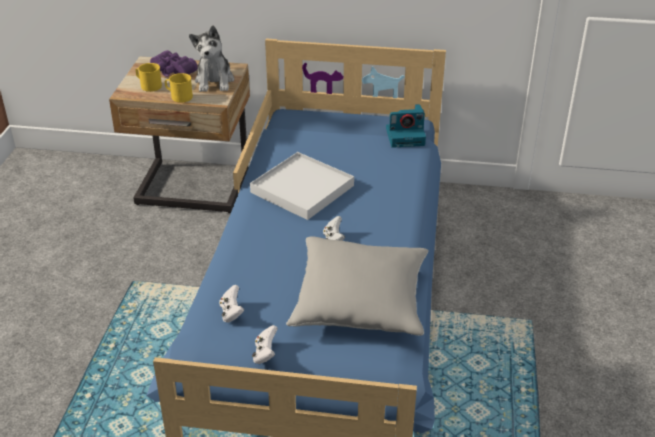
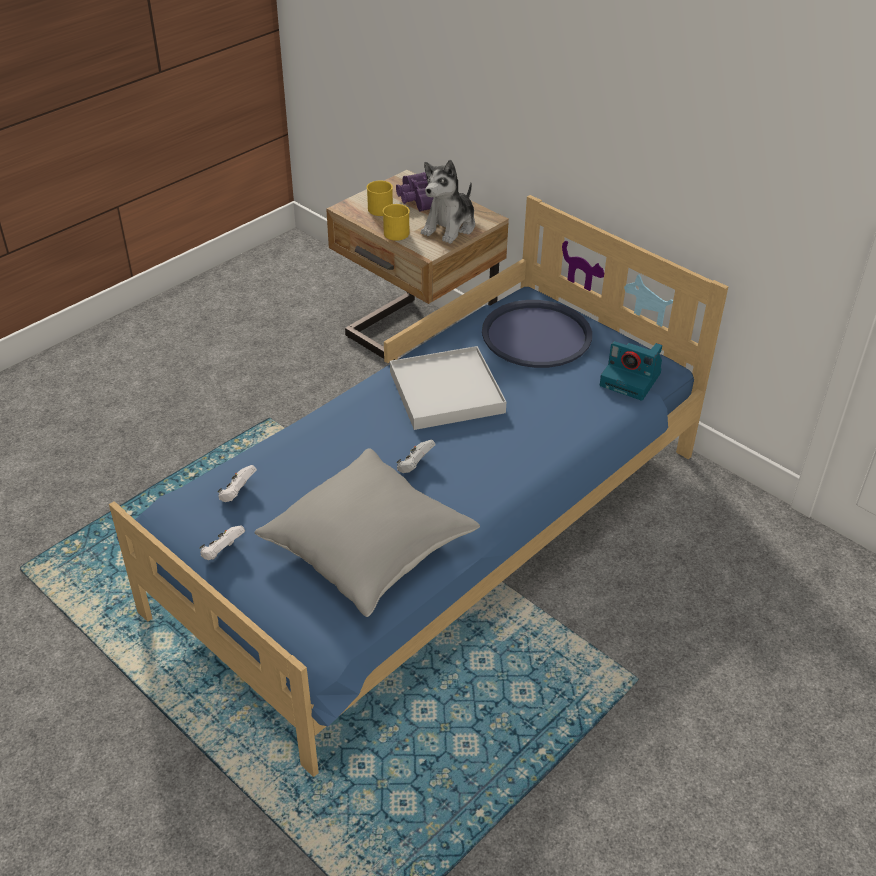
camera: 35 degrees right, 5 degrees up
none -> blue tray [482,300,592,368]

